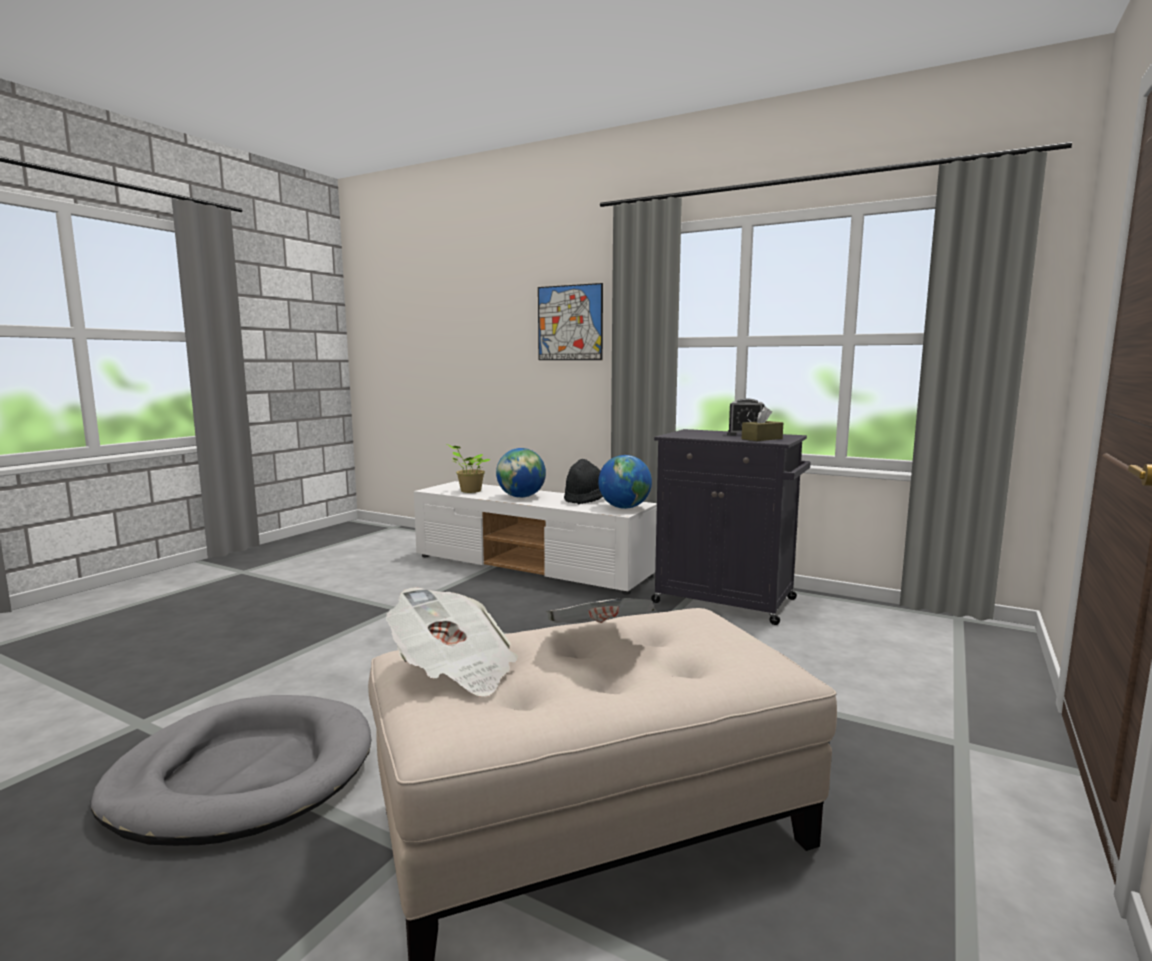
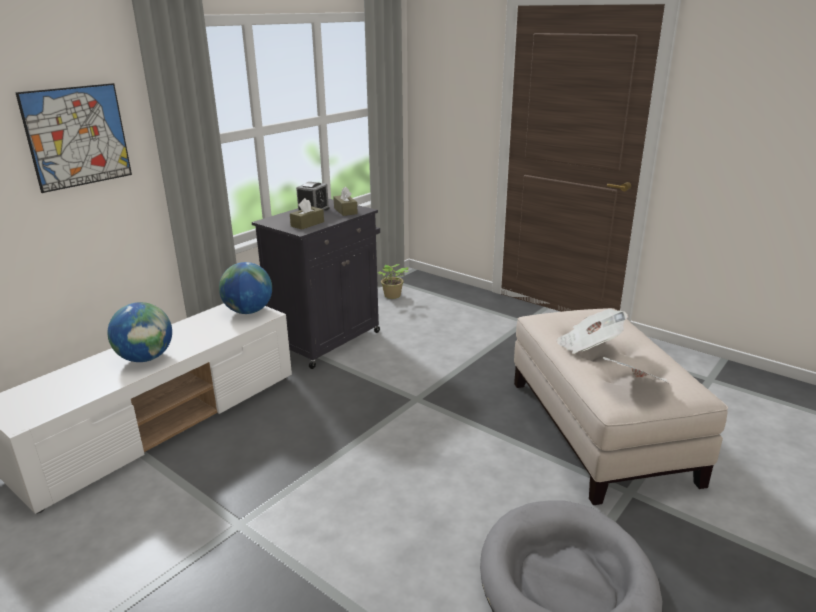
camera: 80 degrees left, 15 degrees up
potted plant [447,444,490,493] -> potted plant moved to [377,264,409,299]
black hat [564,459,603,504] -> none
none -> brown tissue box [290,198,324,230]

